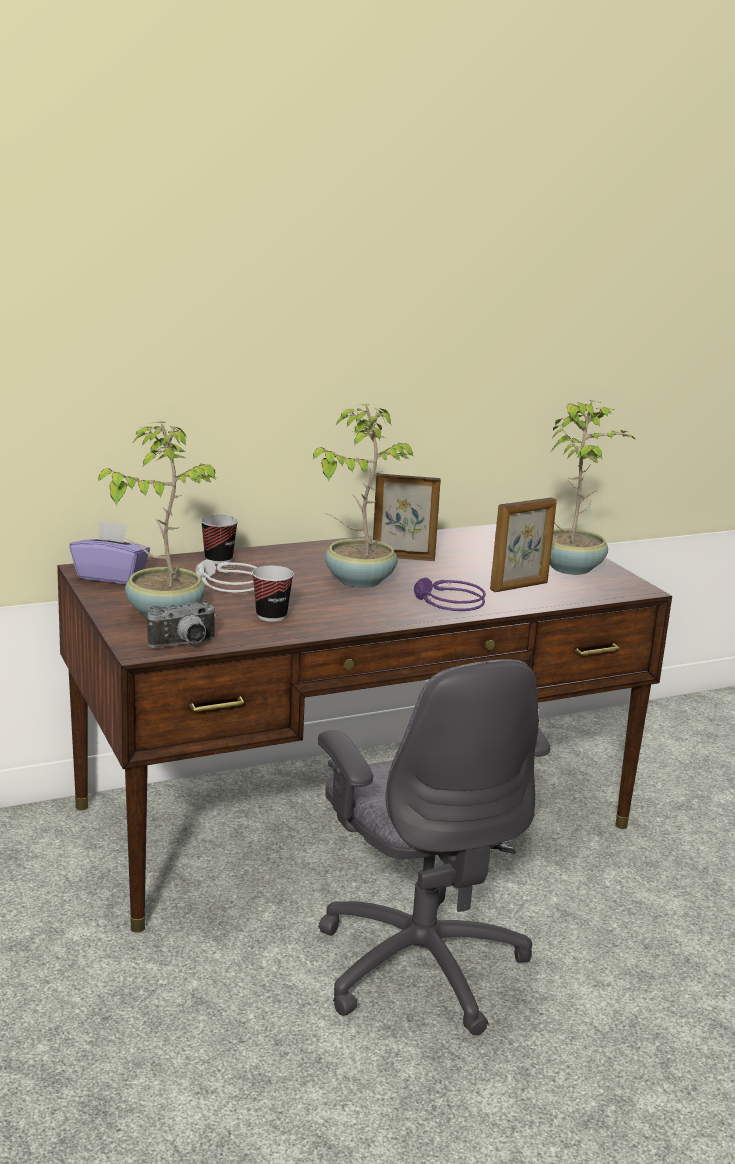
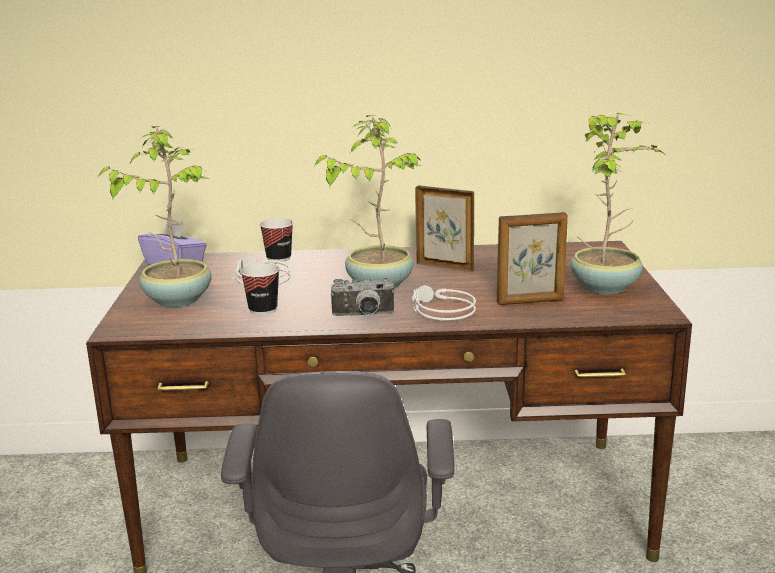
camera: 25 degrees right, 0 degrees up
camera [147,601,217,648] -> camera moved to [330,278,395,316]
purple headphones [414,577,486,611] -> grey headphones [412,285,476,321]

